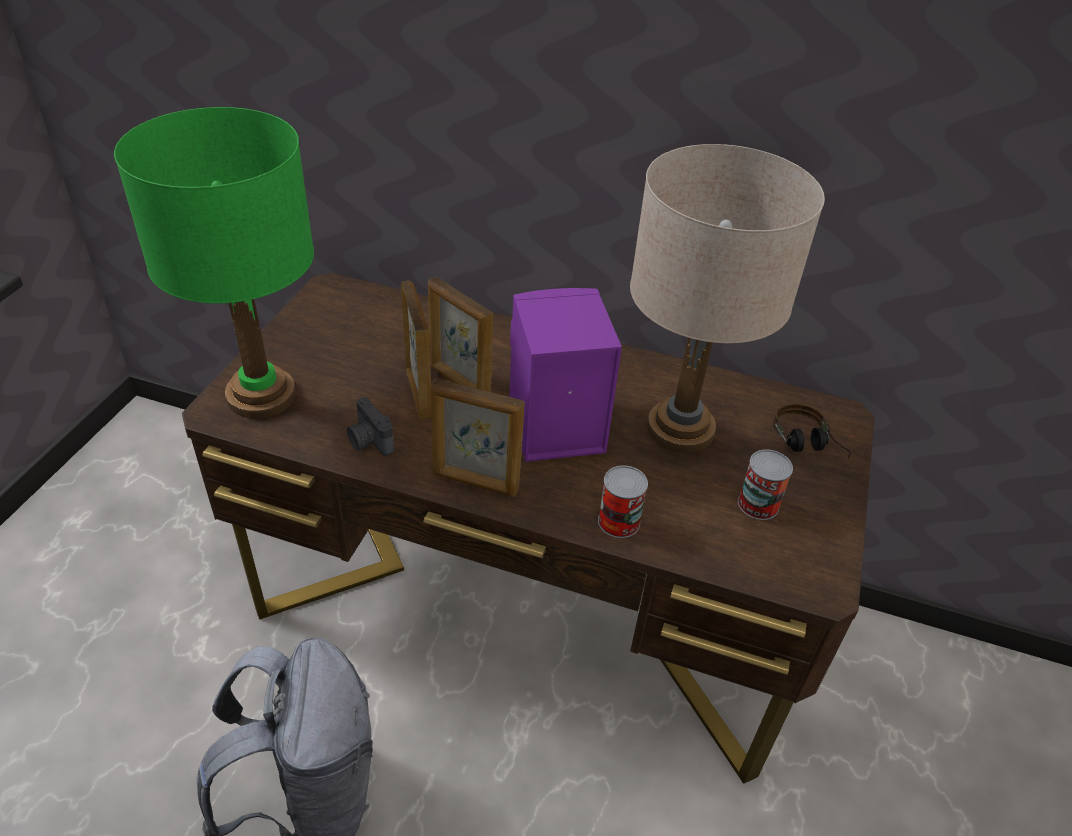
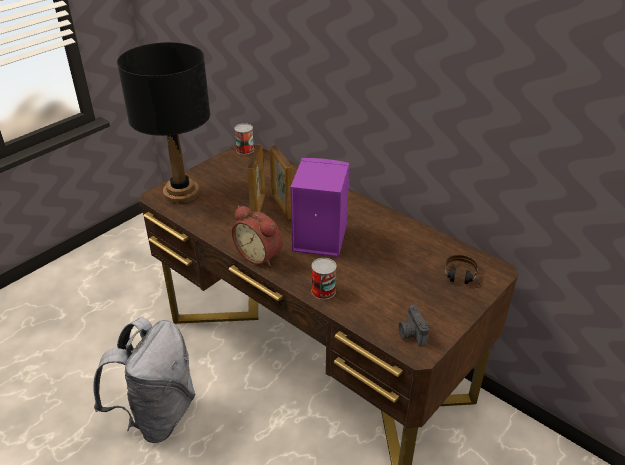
camera: 25 degrees right, 5 degrees down
green table lamp [114,107,314,419] -> black table lamp [117,42,210,204]
camera [347,397,394,456] -> camera moved to [399,305,429,347]
picture frame [431,378,525,497] -> alarm clock [232,205,282,267]
beige table lamp [630,144,825,453] -> none
can [738,449,793,520] -> can moved to [234,123,254,155]

